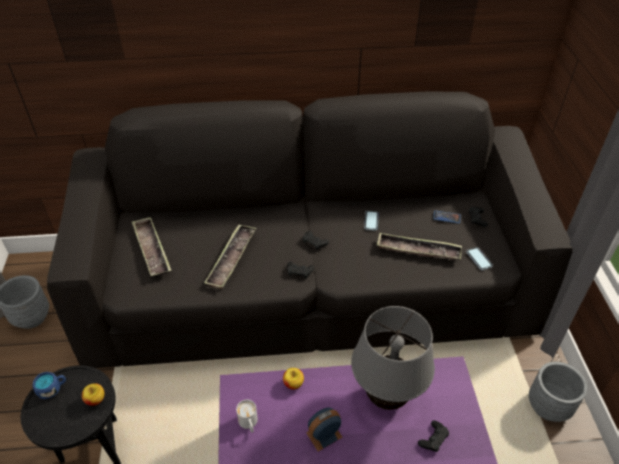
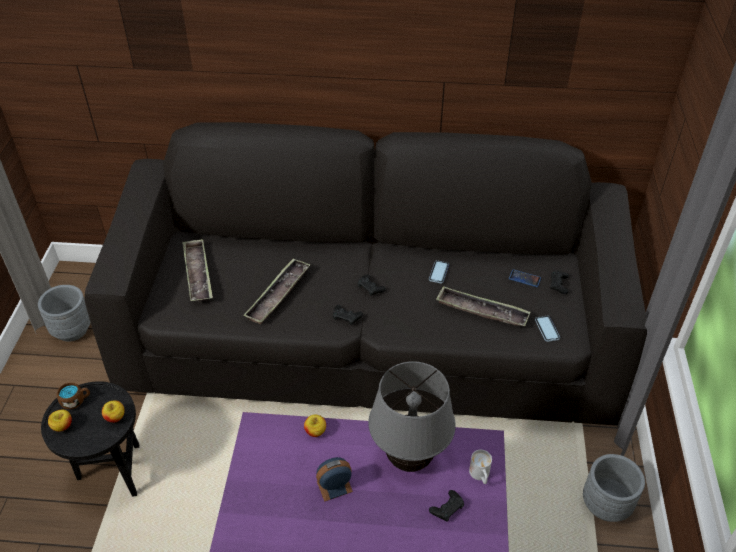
camera: 10 degrees right, 0 degrees up
blue mug [32,372,66,399] -> brown mug [57,382,90,409]
white mug [236,400,258,433] -> white mug moved to [469,450,492,484]
none -> apple [48,410,72,432]

